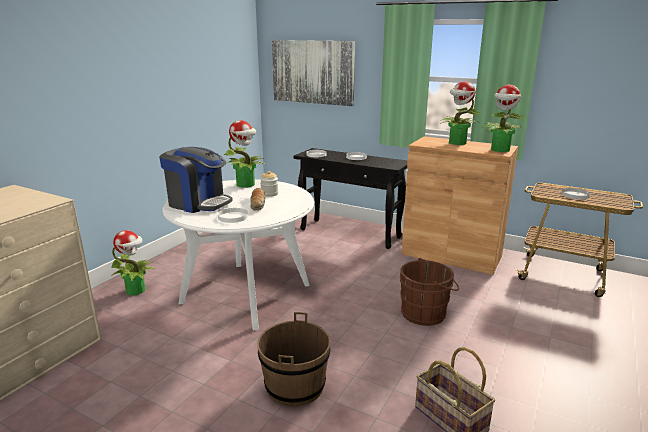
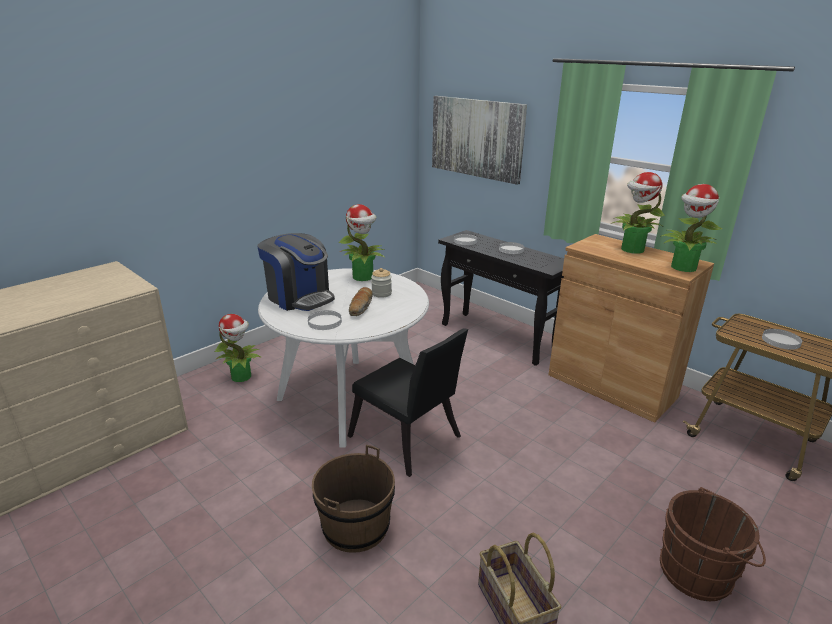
camera: 15 degrees right, 5 degrees up
brown bucket [400,258,459,326] -> brown bucket moved to [660,487,766,601]
none -> black chair [348,328,468,477]

